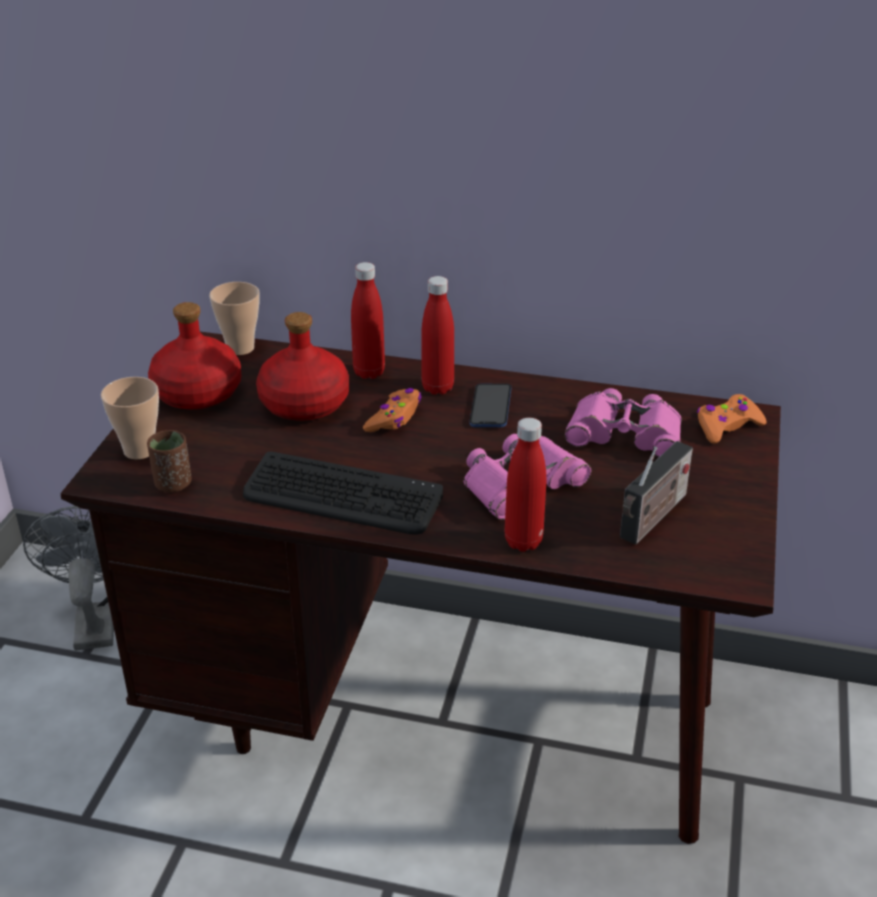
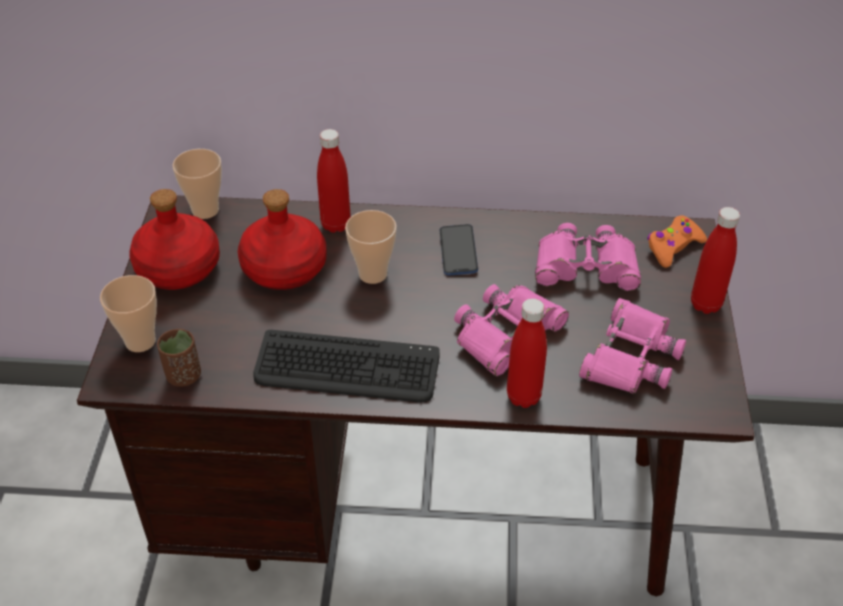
camera: 10 degrees left, 10 degrees up
grey fan [23,505,114,650] -> none
orange game controller [363,388,421,432] -> cup [345,210,397,284]
red bottle [421,276,454,395] -> red bottle moved to [691,207,740,314]
radio [620,441,693,545] -> pink binoculars [579,298,686,394]

